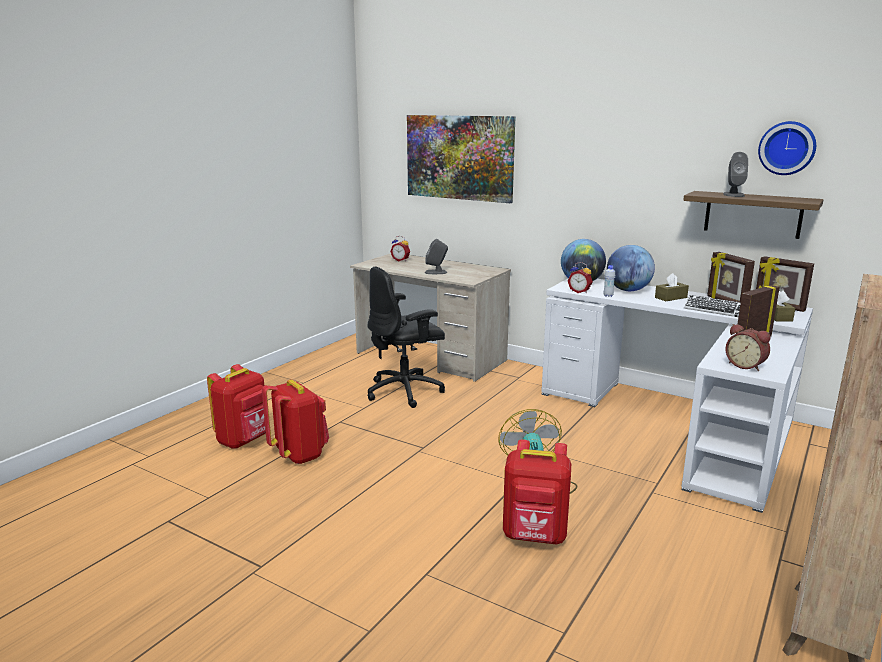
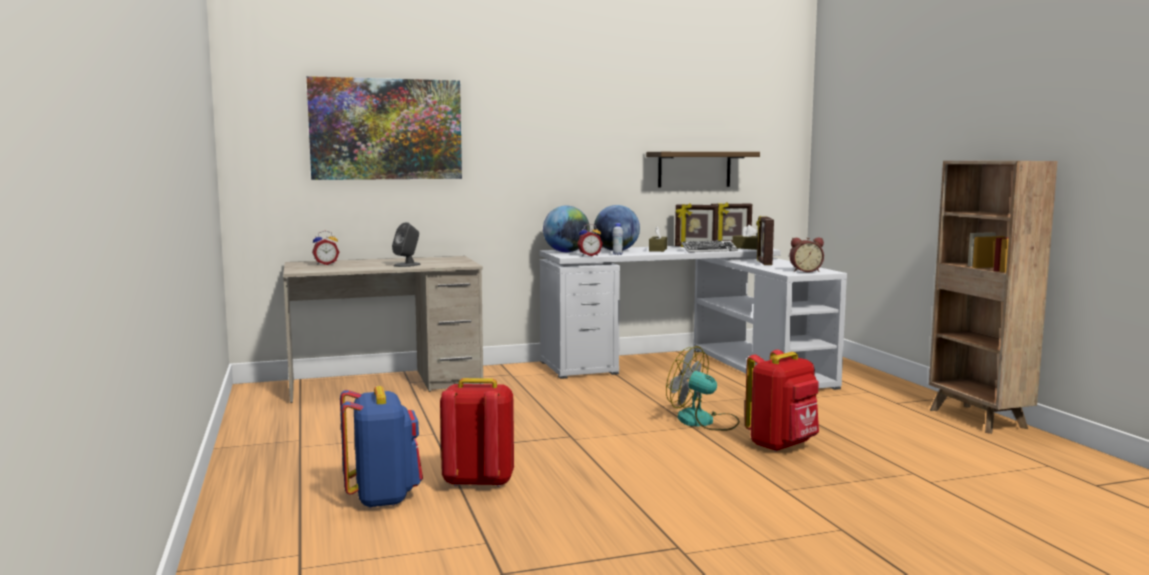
camera: 50 degrees left, 10 degrees down
red backpack [207,364,266,449] -> blue backpack [340,386,423,509]
black office chair [368,267,445,408] -> none
grey speaker [723,152,748,197] -> none
wall clock [758,121,816,175] -> none

